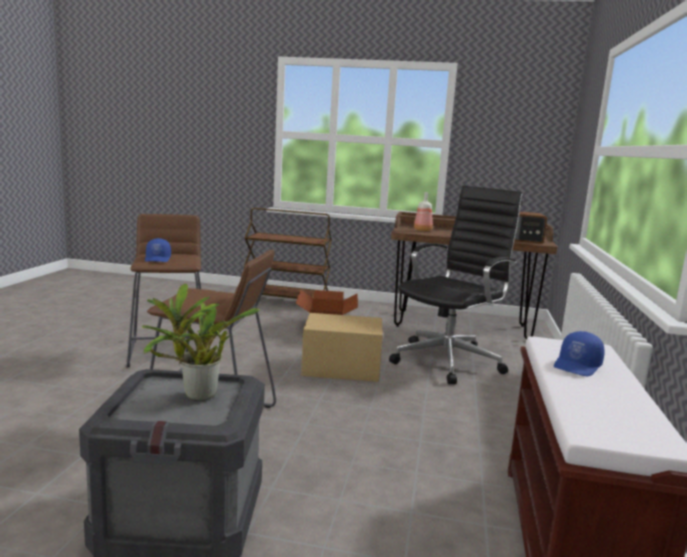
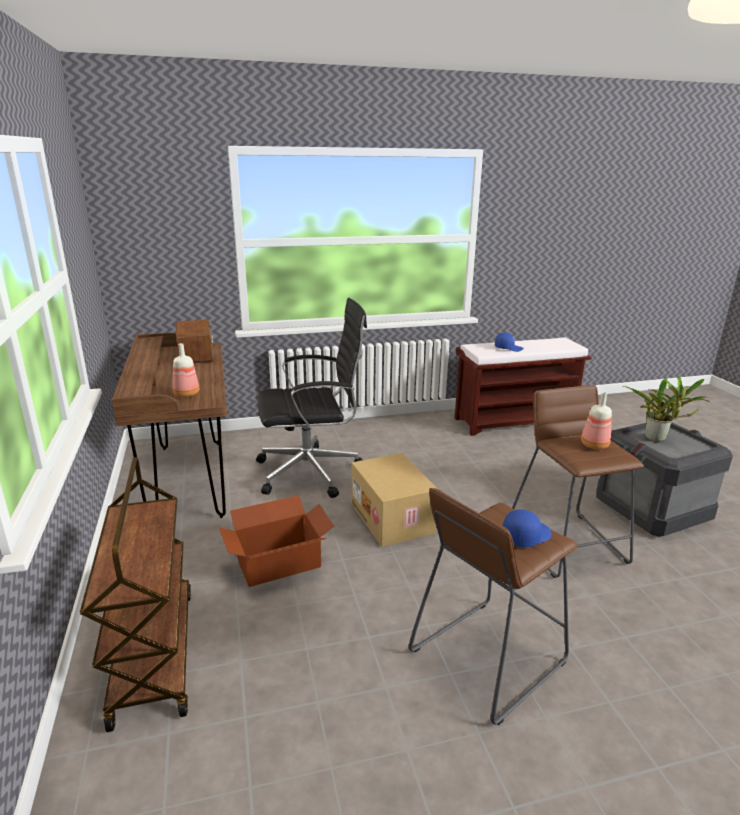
camera: 115 degrees left, 10 degrees up
black office chair [389,186,523,384] -> black office chair turned 150 degrees clockwise [256,298,367,498]
none -> bottle [581,392,612,449]

